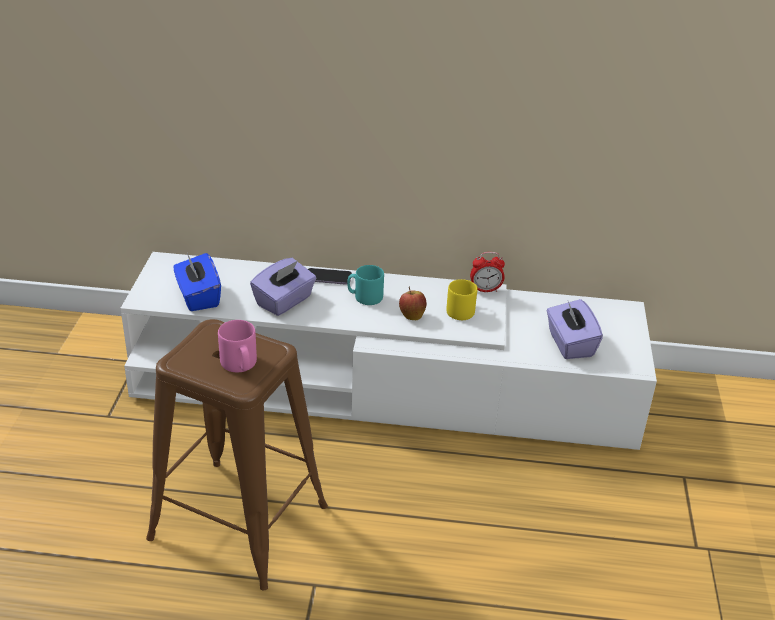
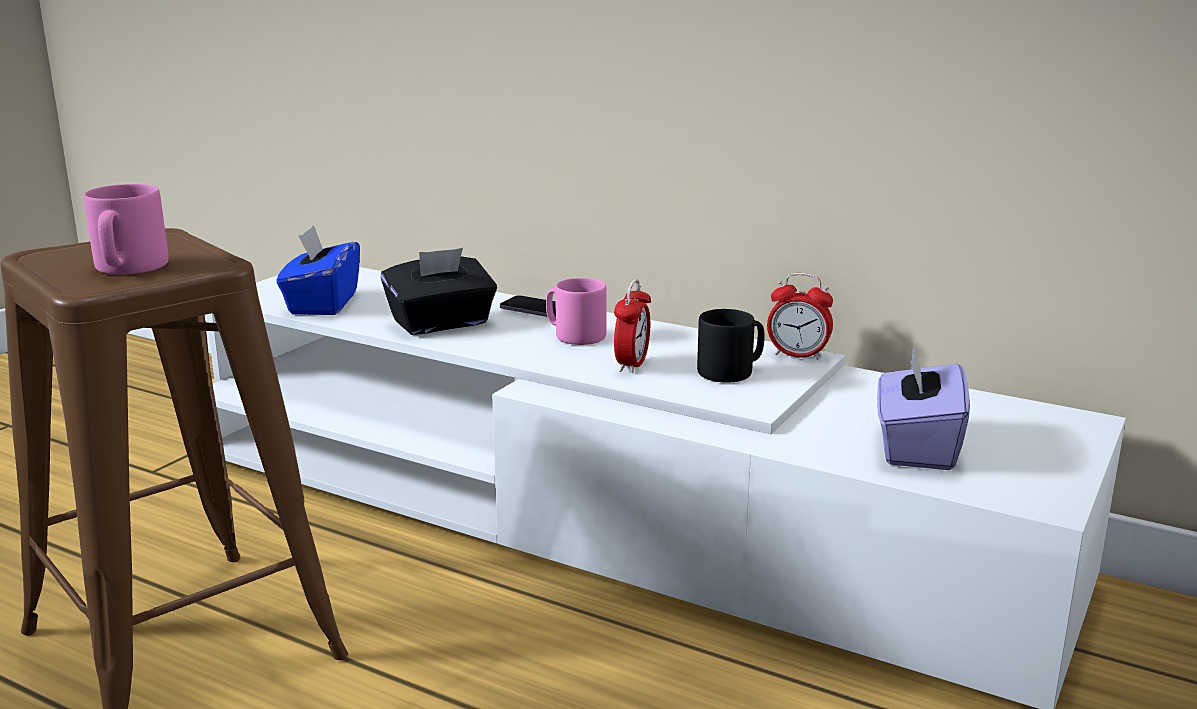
camera: 25 degrees right, 15 degrees down
purple tissue box [250,258,316,316] -> black tissue box [381,248,497,335]
turquoise mug [347,265,384,305] -> pink mug [546,278,607,345]
apple [399,286,427,320] -> alarm clock [614,279,651,373]
yellow mug [446,279,478,320] -> black mug [697,309,765,383]

